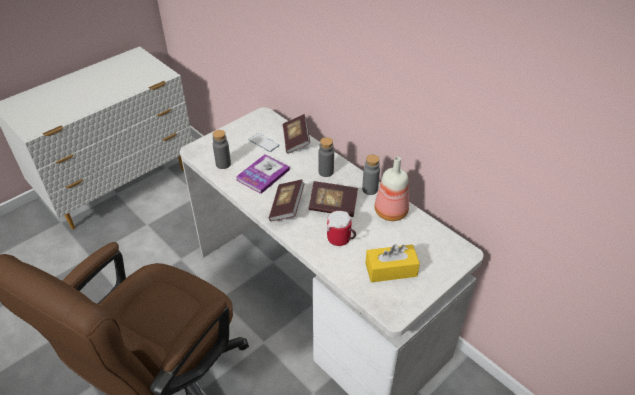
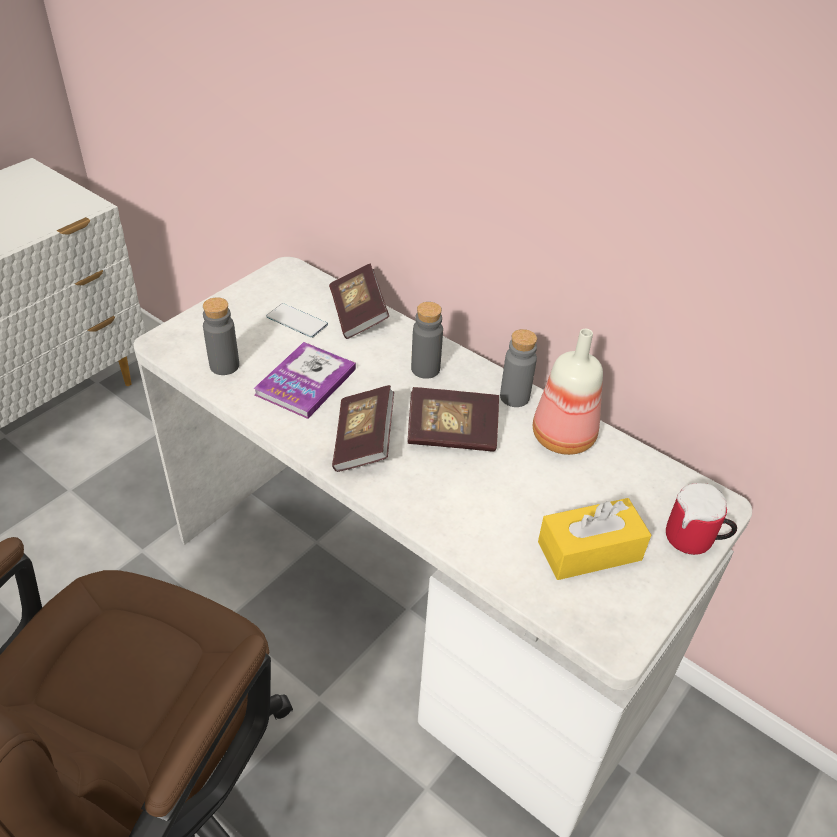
camera: 10 degrees left, 0 degrees up
mug [327,211,356,246] -> mug moved to [666,483,737,555]

